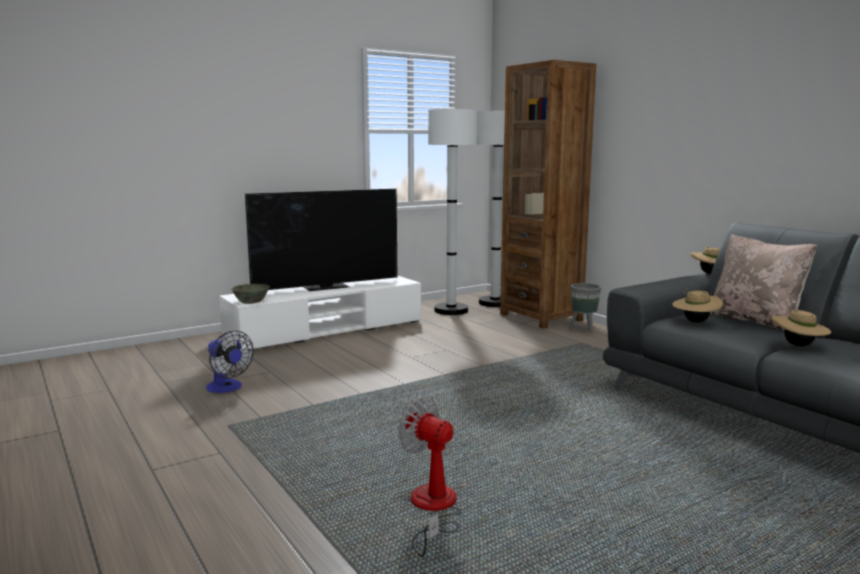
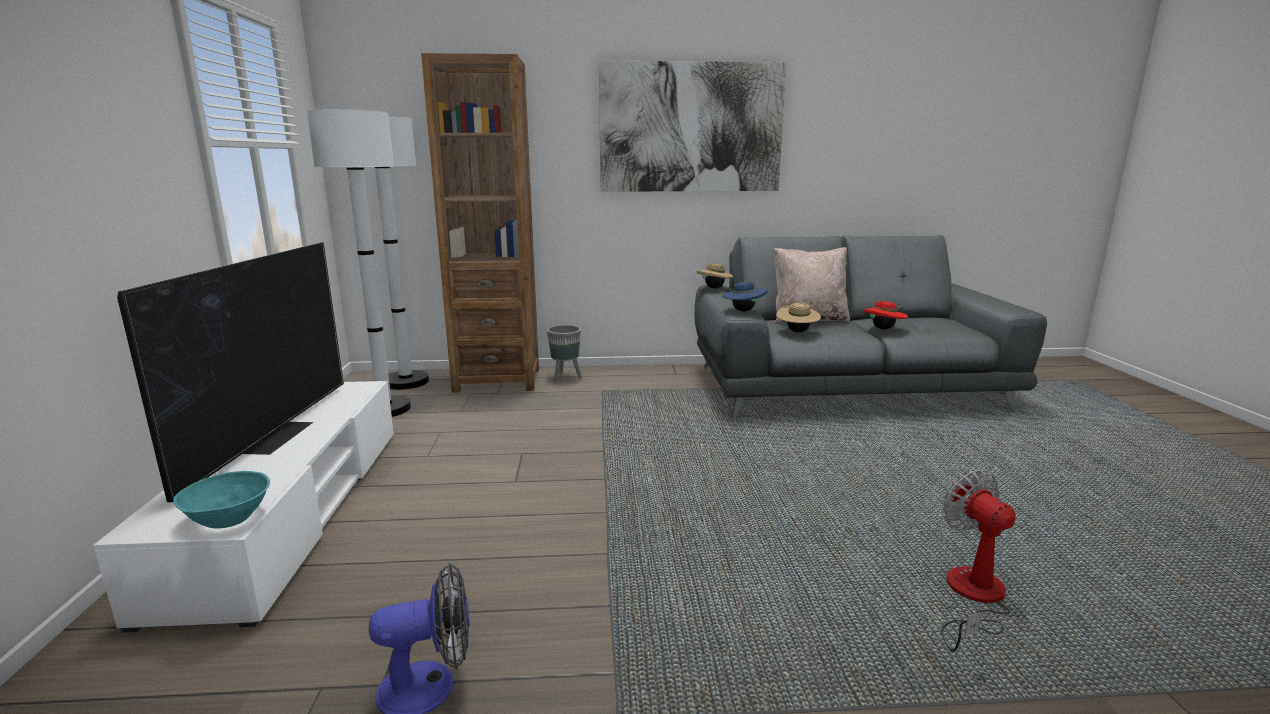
camera: 60 degrees left, 5 degrees up
grey bowl [231,284,270,304] -> turquoise bowl [173,471,270,529]
fan [398,397,462,557] -> fan turned 90 degrees clockwise [941,469,1016,652]
beige hat [771,310,831,346] -> red hat [863,301,908,329]
none -> picture [599,60,787,192]
none -> blue hat [722,280,767,311]

